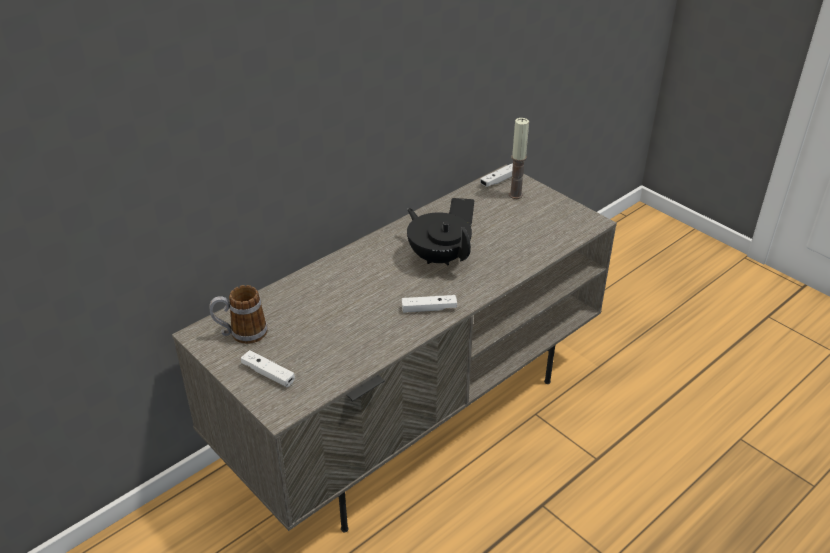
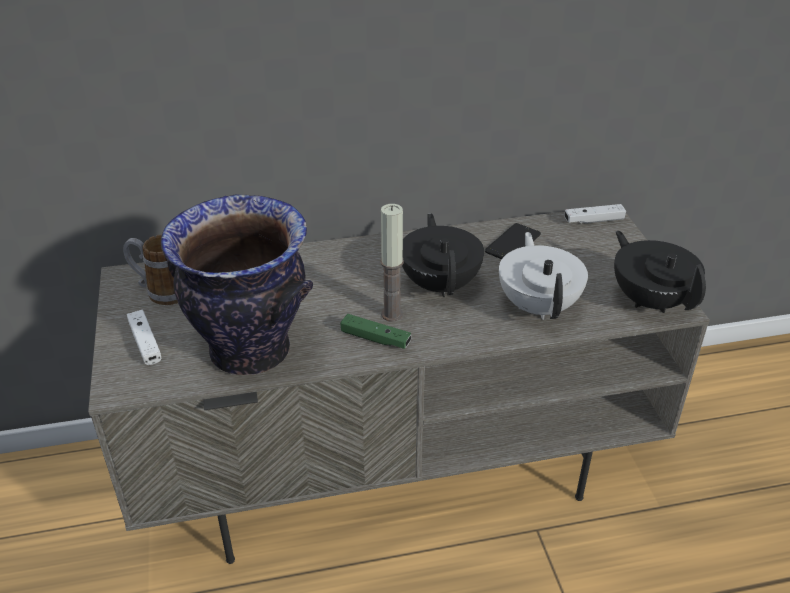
camera: 30 degrees right, 0 degrees up
white game controller [402,295,457,313] -> green game controller [340,314,411,349]
candle [509,118,529,199] -> candle moved to [380,204,404,322]
none -> vase [161,194,313,375]
none -> white teapot [499,232,588,320]
none -> black teapot [614,231,706,313]

